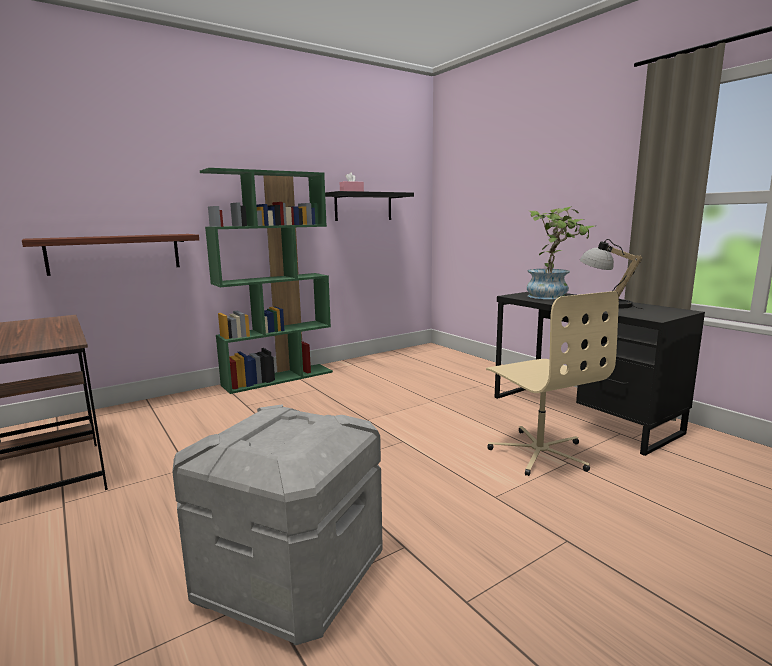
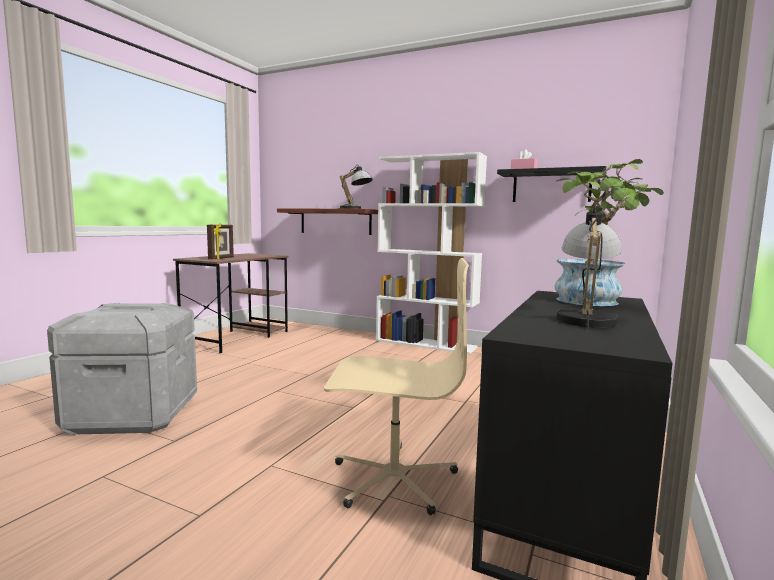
camera: 60 degrees right, 5 degrees down
green bookcase [200,168,333,394] -> white bookcase [376,152,487,354]
beige office chair [486,291,619,476] -> beige office chair turned 120 degrees counterclockwise [324,258,469,515]
none -> picture frame [207,224,234,260]
none -> table lamp [337,165,373,209]

